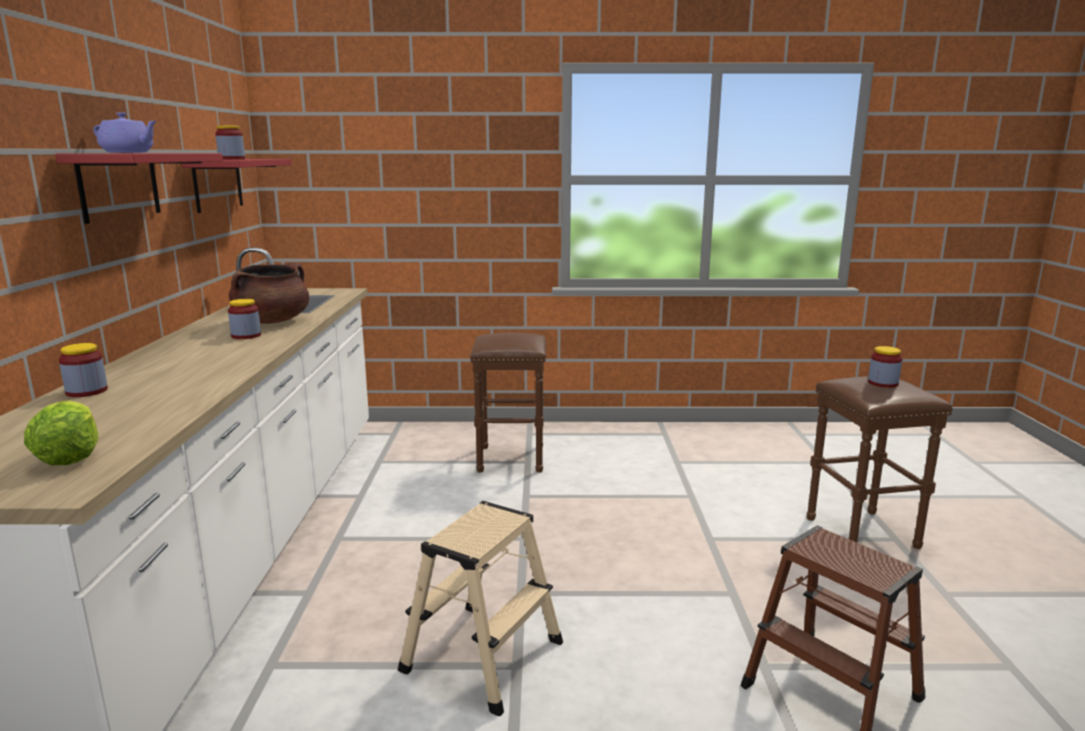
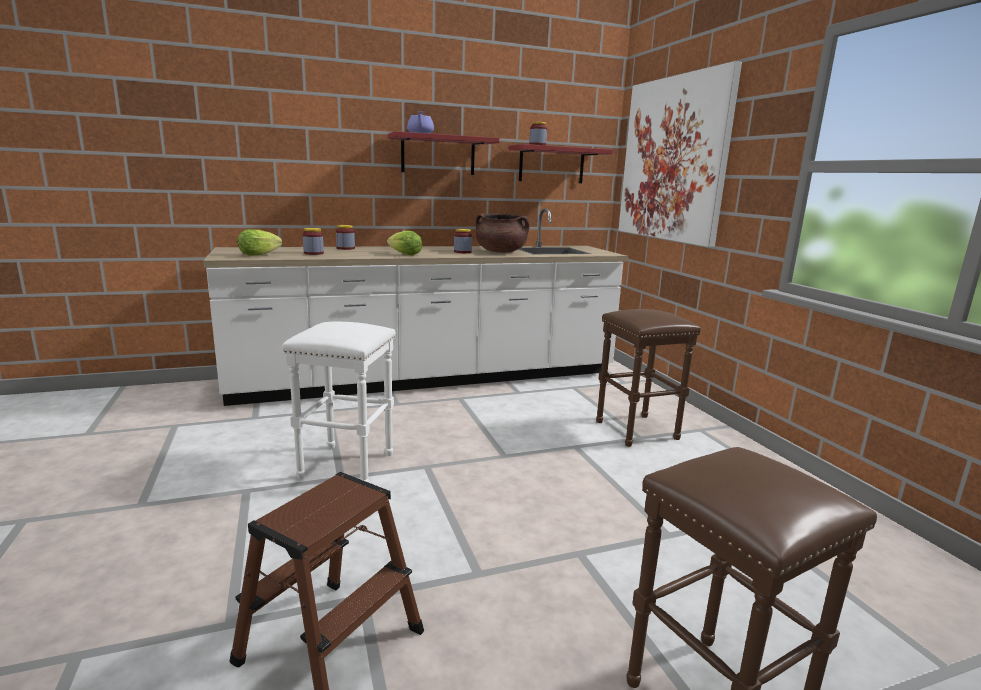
camera: 70 degrees right, 0 degrees up
beige step ladder [398,501,563,716] -> white stool [282,322,396,483]
jar [868,346,902,388] -> jar moved to [303,228,324,255]
none -> lettuce [387,231,422,255]
none -> picture [618,61,742,247]

